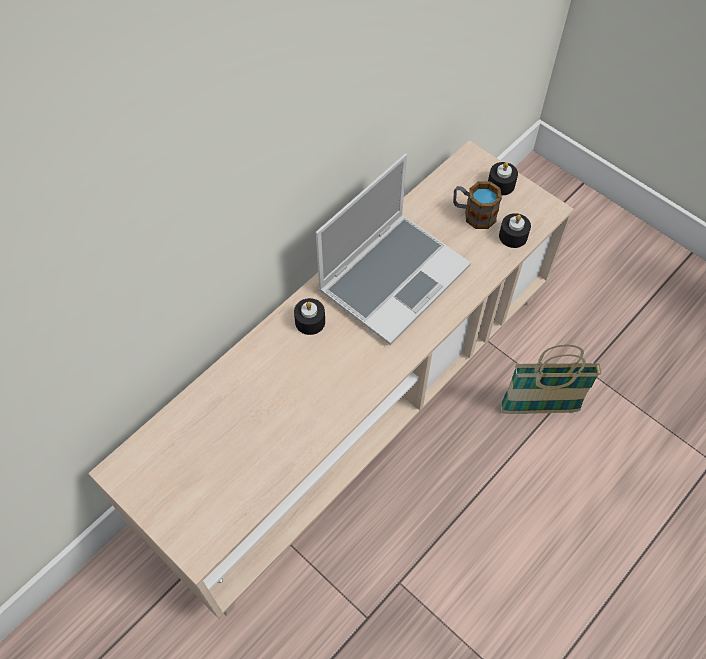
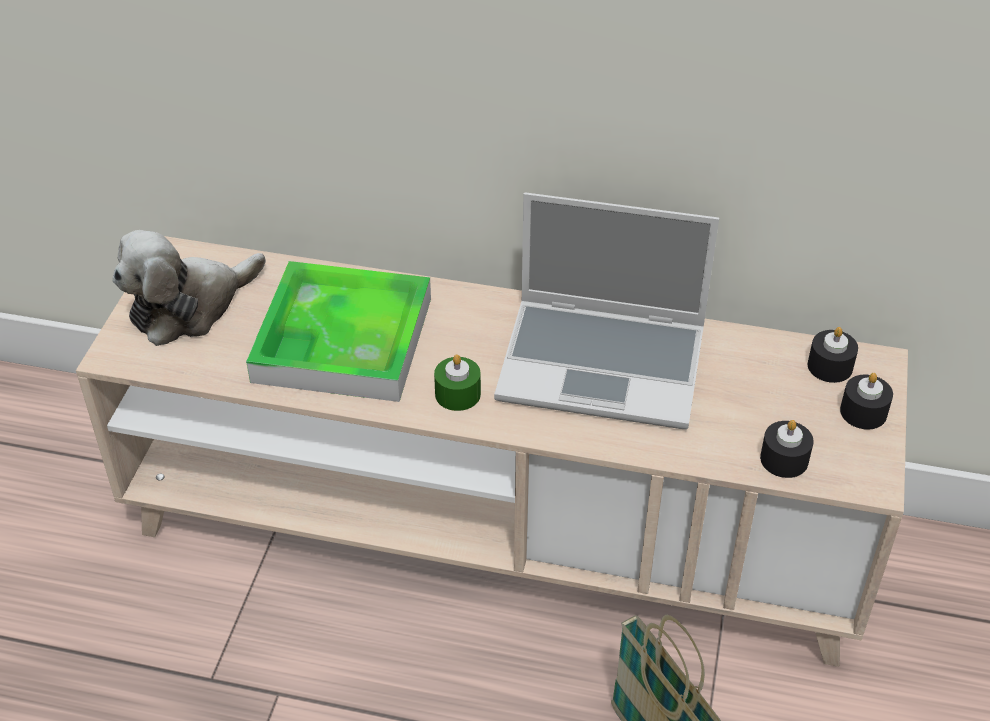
camera: 60 degrees right, 15 degrees down
black candle [294,298,325,335] -> black candle moved to [808,327,858,383]
mug [453,181,502,229] -> none
none -> plush toy [112,230,266,346]
none -> tray [246,261,431,402]
none -> green candle [434,354,481,411]

